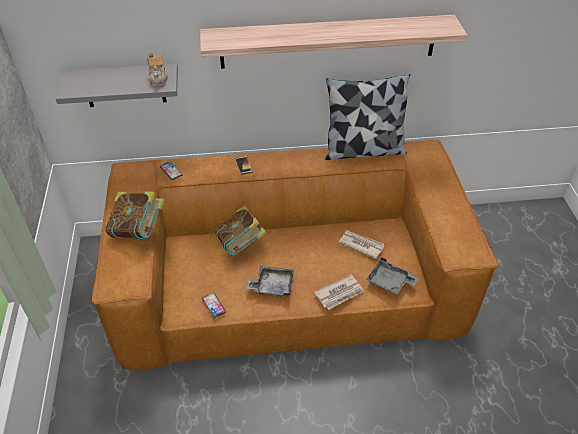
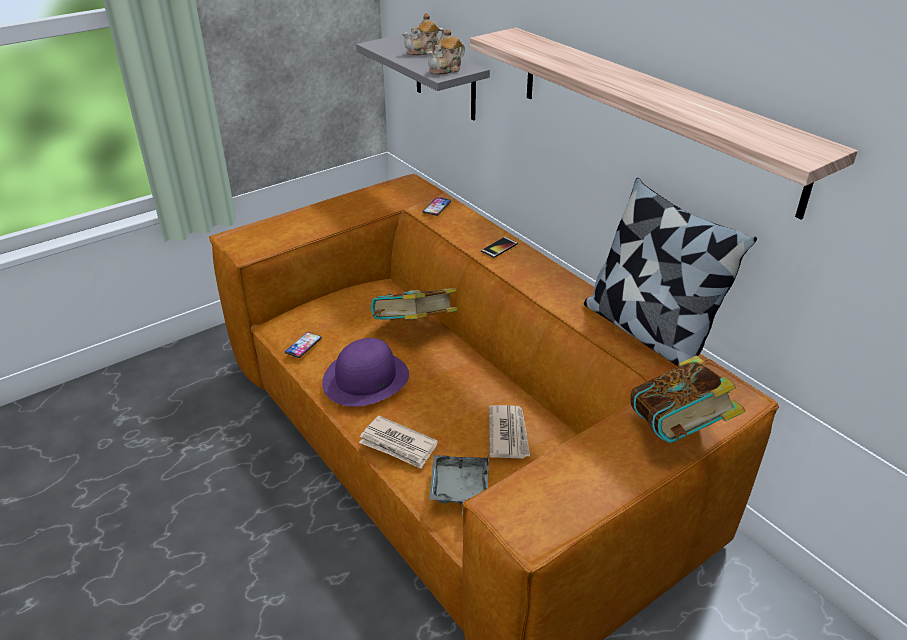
camera: 60 degrees right, 10 degrees down
book [105,191,165,239] -> book moved to [630,356,745,443]
grey tray [246,266,294,297] -> purple hat [322,338,409,407]
none -> teapot [402,13,445,55]

